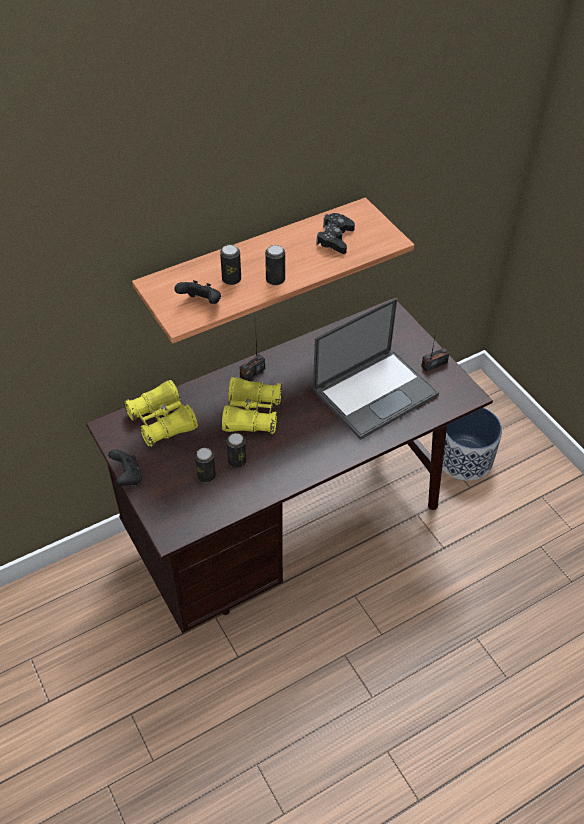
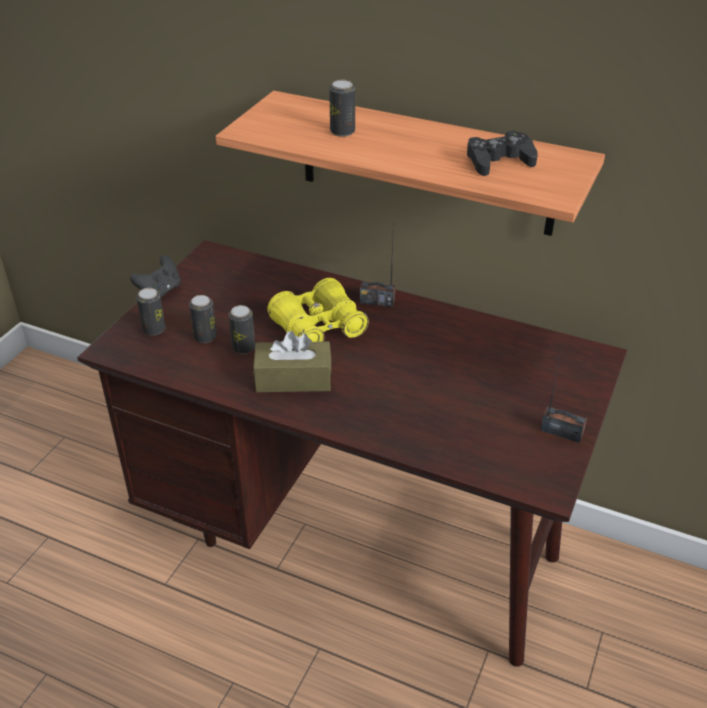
camera: 55 degrees right, 10 degrees down
yellow binoculars [124,380,198,447] -> none
black game controller [174,280,221,304] -> none
can [265,245,285,285] -> can moved to [136,288,166,335]
laptop [313,298,439,440] -> none
planter [442,407,502,481] -> none
none -> brown tissue box [253,331,331,392]

